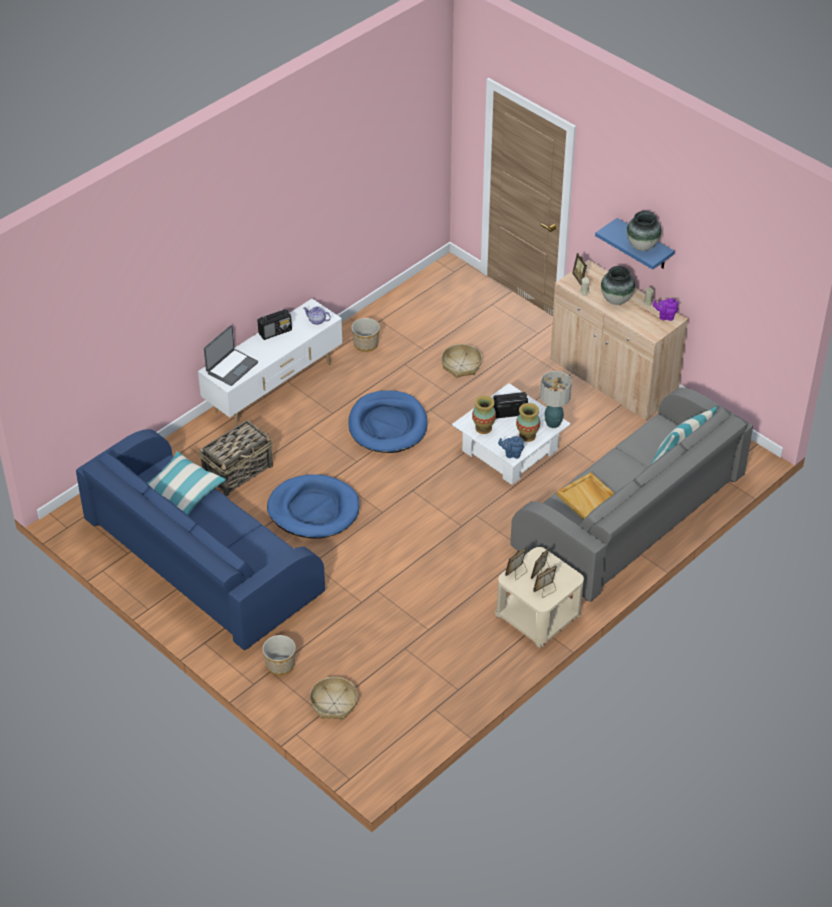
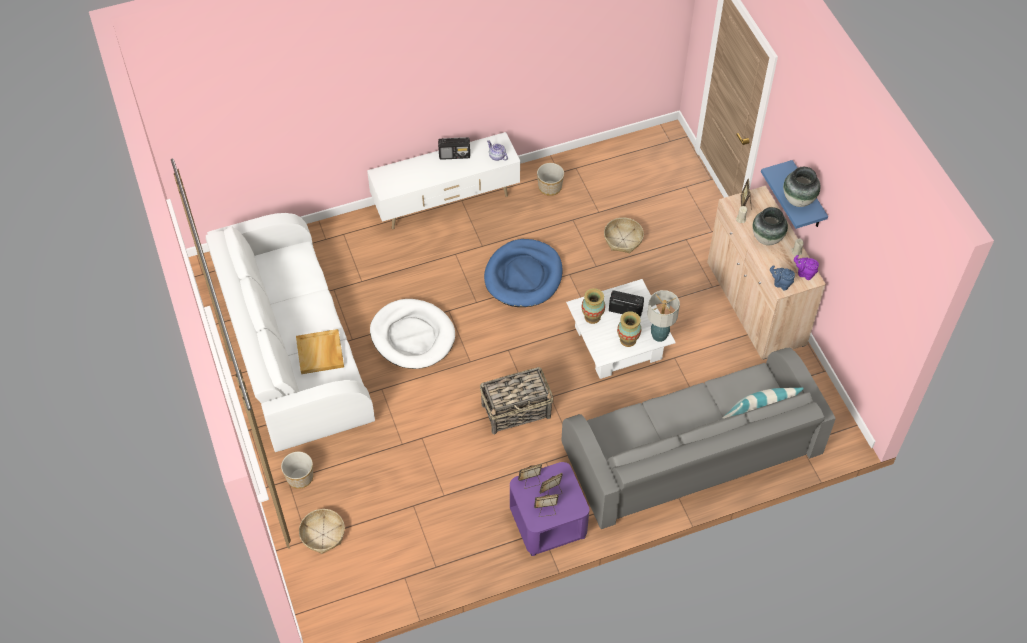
camera: 25 degrees right, 10 degrees up
blue sofa [76,429,325,651] -> white sofa [206,213,375,452]
pillow [147,452,226,515] -> none
basket [199,420,273,496] -> basket moved to [480,367,553,434]
laptop [204,325,258,386] -> none
blue dog bed [267,474,359,539] -> white dog bed [370,299,455,369]
beige side table [495,547,584,648] -> purple side table [510,462,589,556]
blue teapot [498,437,524,459] -> blue teapot moved to [770,265,795,291]
beige tray [557,472,615,520] -> beige tray moved to [296,329,344,374]

